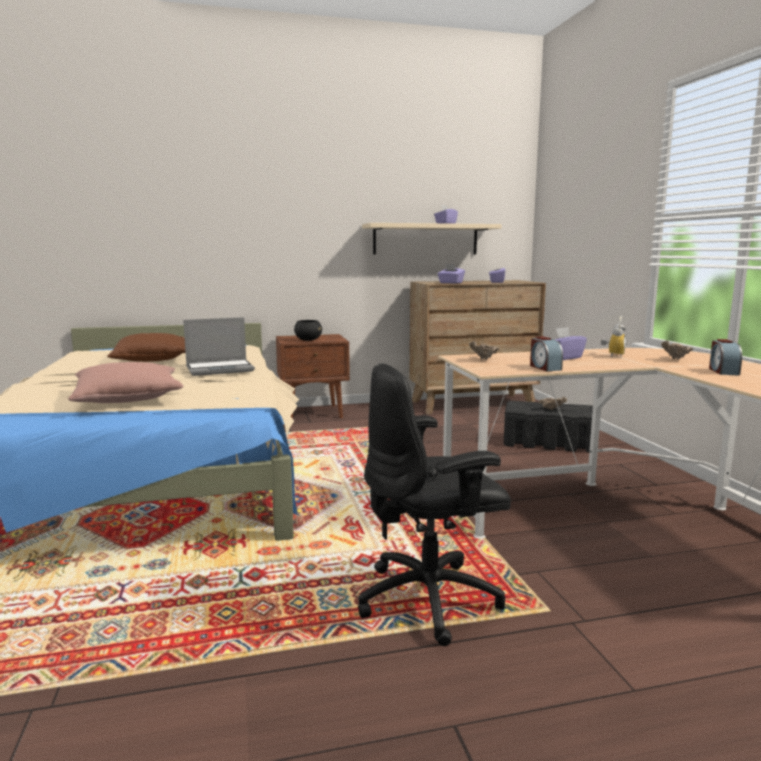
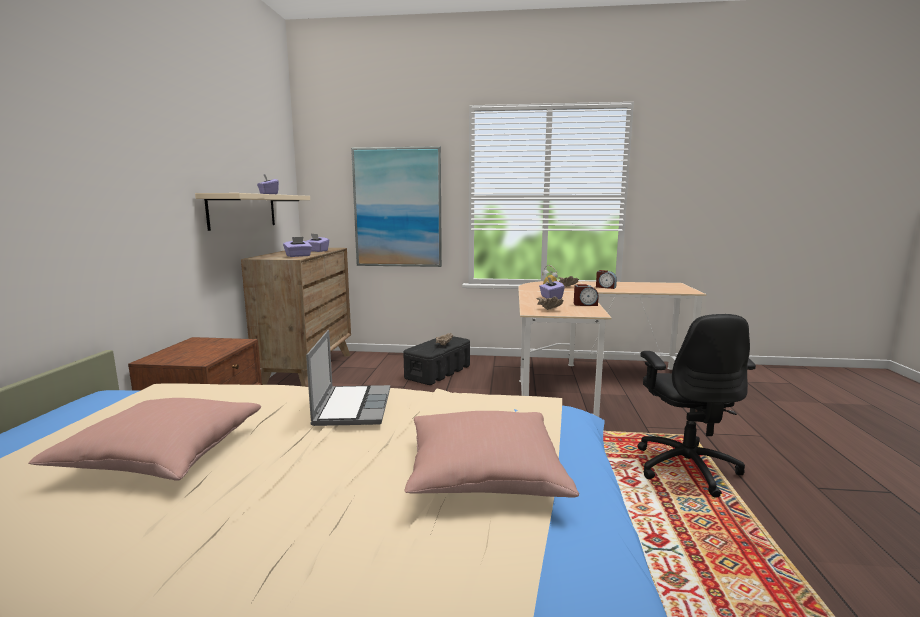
camera: 70 degrees left, 0 degrees up
brown pillow [107,333,186,362] -> pink pillow [28,398,261,481]
black bowl [294,320,322,341] -> none
none -> picture [351,146,442,267]

